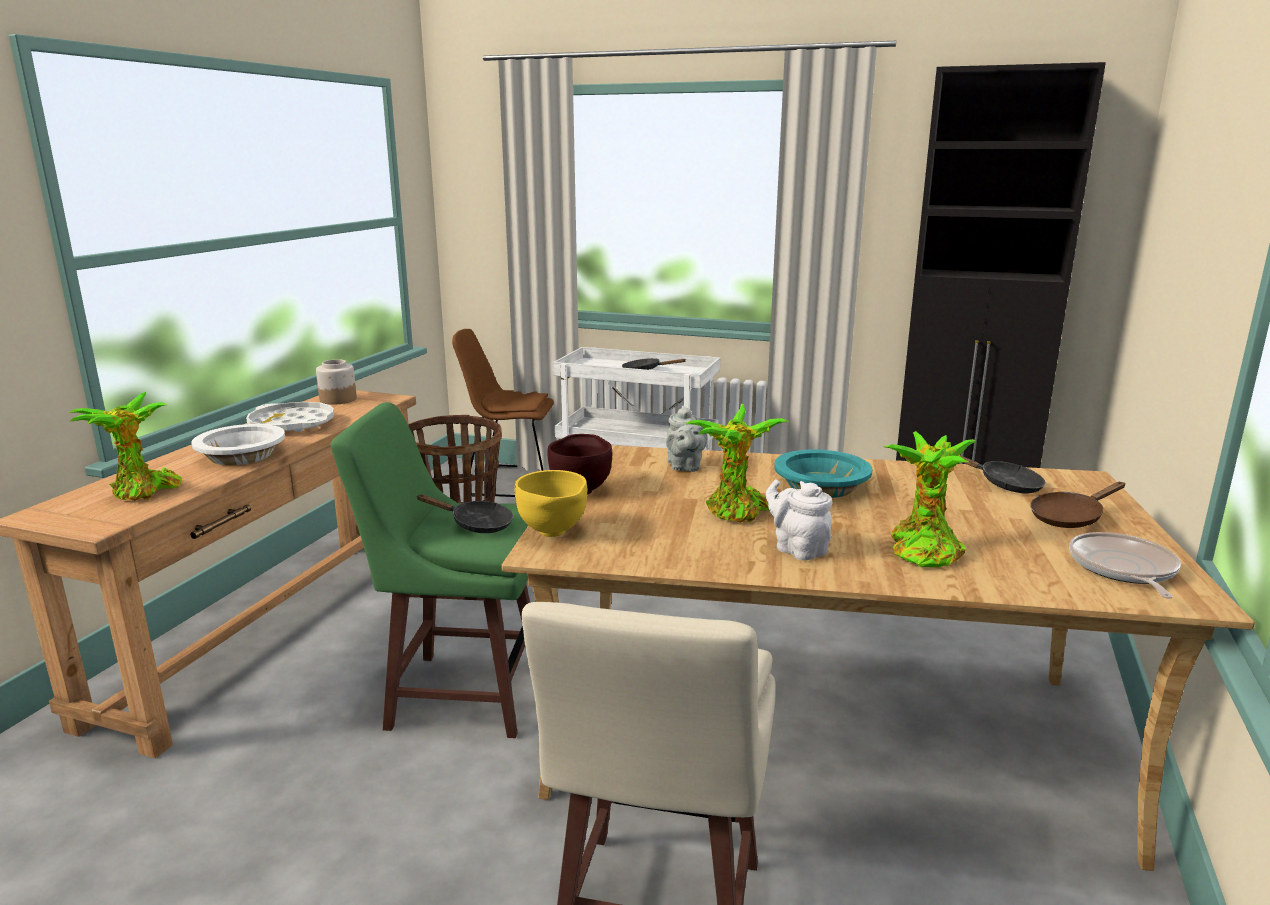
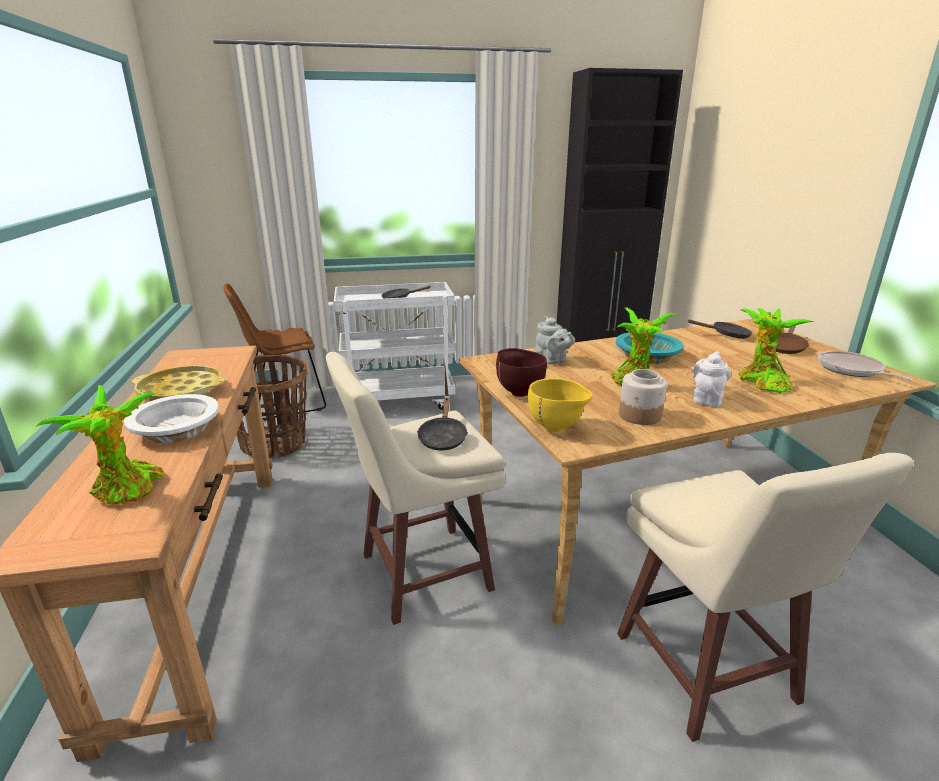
camera: 30 degrees left, 5 degrees up
white tray [246,402,334,432] -> yellow tray [132,366,225,401]
jar [316,359,357,405] -> jar moved to [619,369,667,425]
green stool [331,402,530,738] -> beige stool [326,352,506,625]
black frying pan [416,494,513,533] -> black frying pan turned 105 degrees clockwise [417,398,468,450]
white teapot [766,479,832,561] -> white teapot turned 90 degrees clockwise [692,351,731,407]

